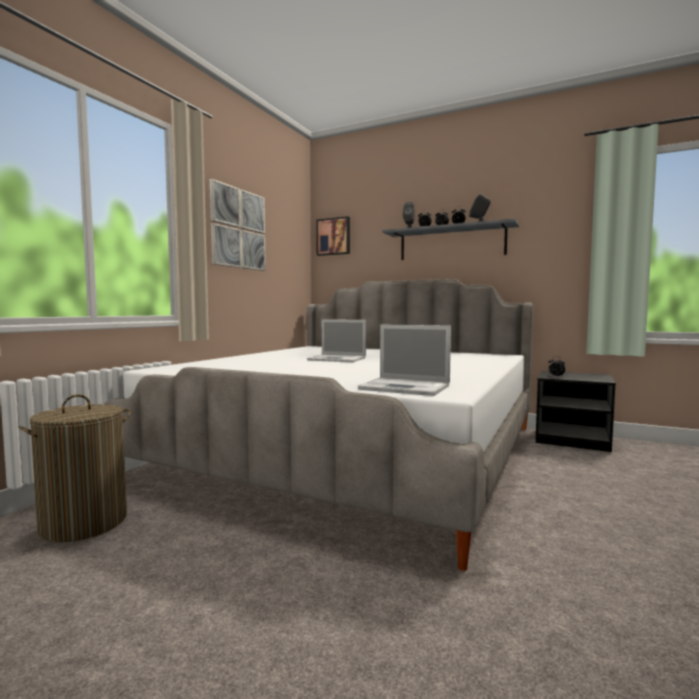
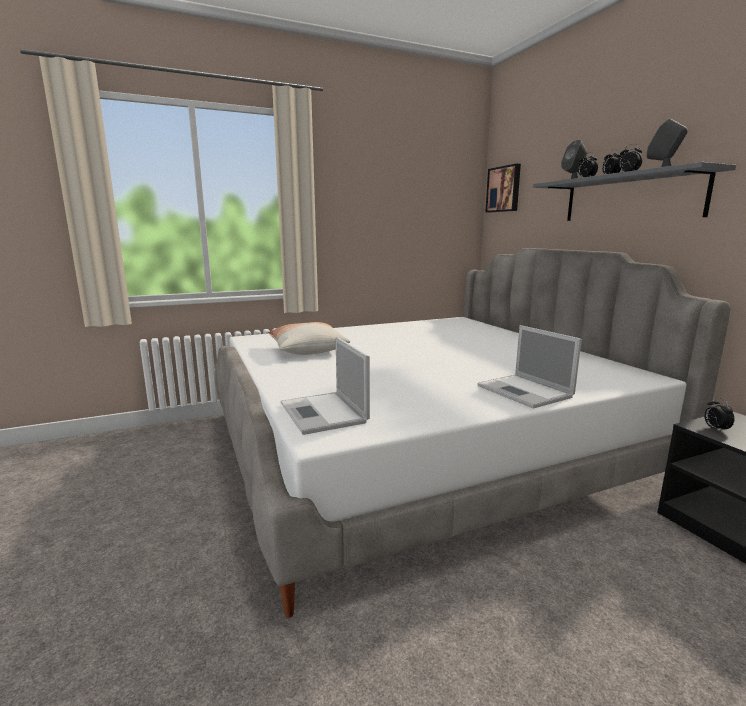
camera: 40 degrees right, 10 degrees up
laundry basket [18,394,131,542] -> none
picture [209,179,266,271] -> none
laptop [307,319,366,362] -> laptop moved to [477,325,582,409]
none -> pillow [268,322,350,355]

